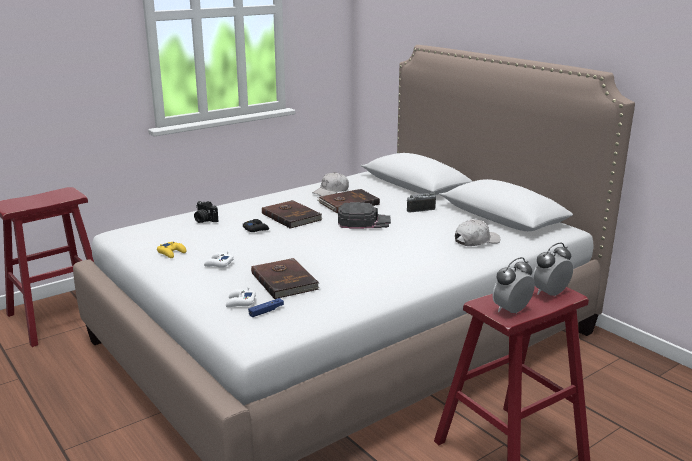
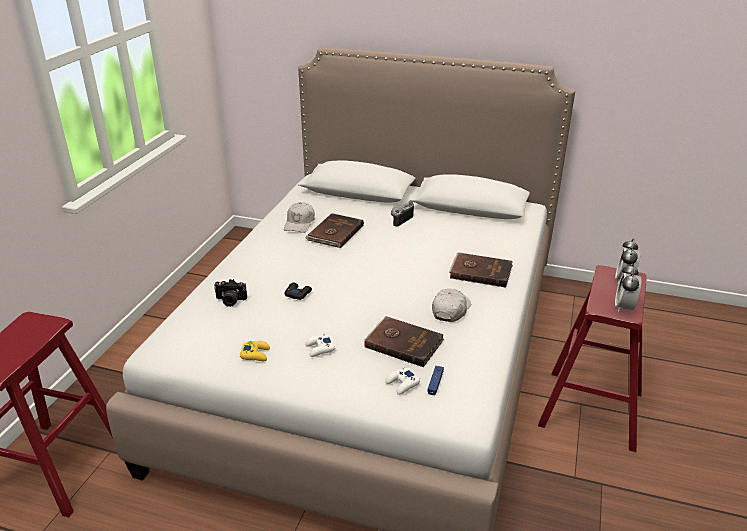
camera: 35 degrees left, 10 degrees up
brown book [262,200,323,229] -> brown book moved to [449,253,513,287]
black cap [338,202,391,229] -> none
white cap [455,219,501,246] -> white cap moved to [432,289,471,322]

